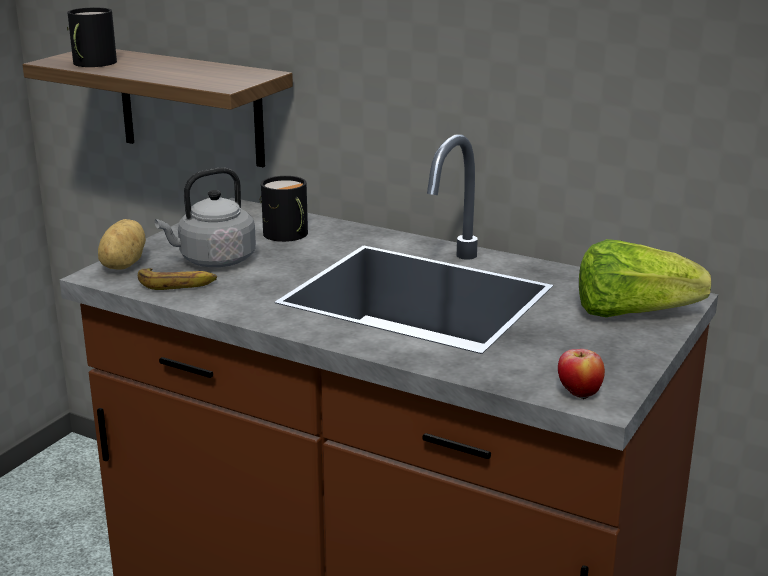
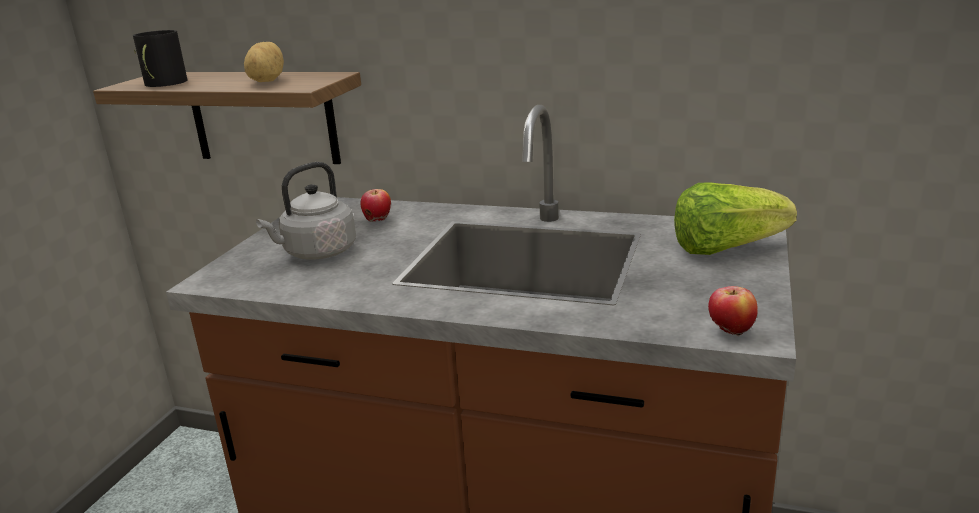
camera: 10 degrees left, 0 degrees up
potato [98,219,146,270] -> potato moved to [244,42,284,82]
banana [138,268,217,290] -> none
black mug [260,176,308,242] -> apple [361,189,391,222]

